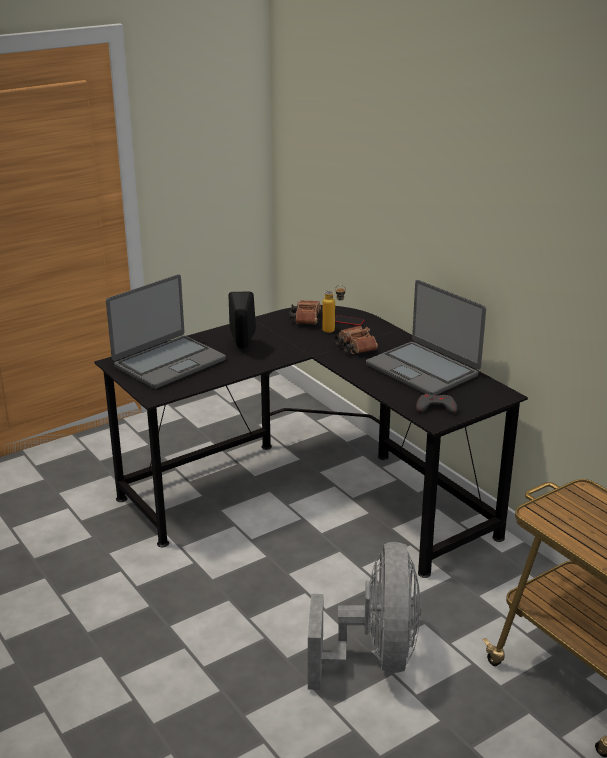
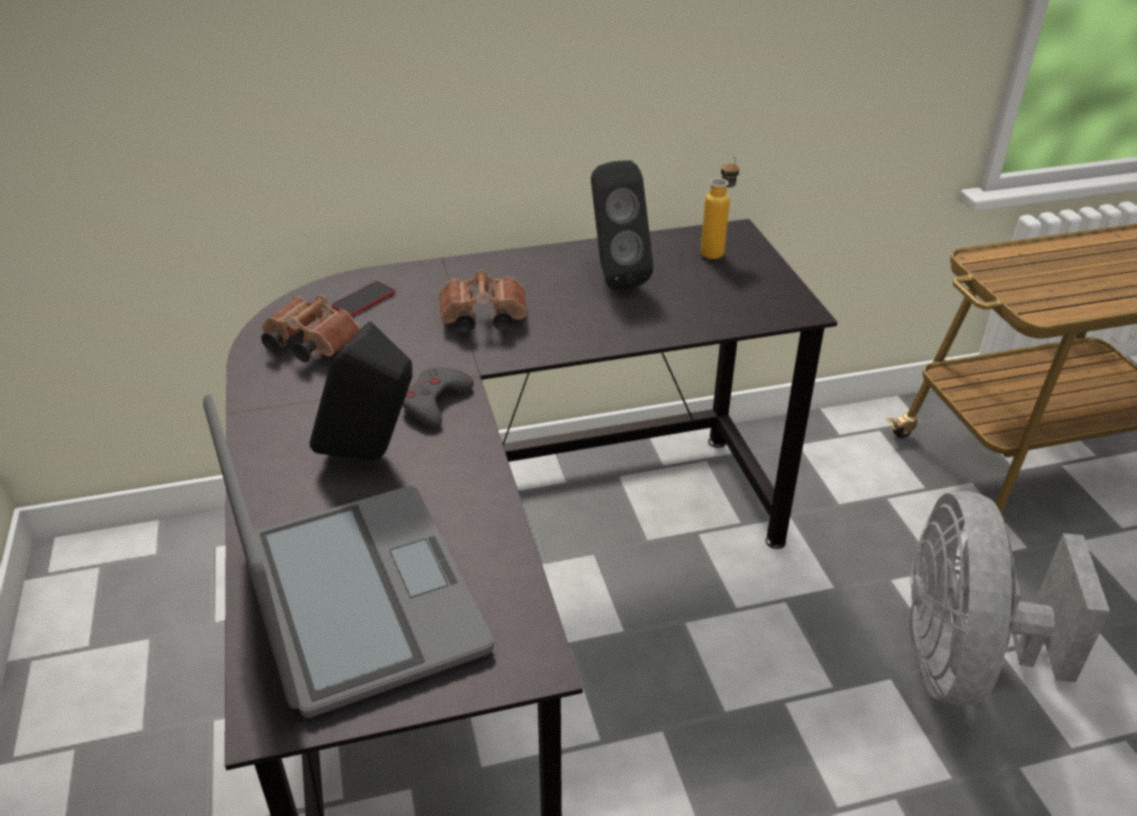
camera: 70 degrees left, 10 degrees up
grey fan [308,542,421,690] -> grey fan turned 105 degrees counterclockwise [910,491,1110,706]
bottle [322,285,346,333] -> bottle moved to [701,156,739,259]
laptop [366,280,486,395] -> black speaker [591,161,654,290]
grey game controller [416,393,457,414] -> grey game controller moved to [402,368,474,428]

